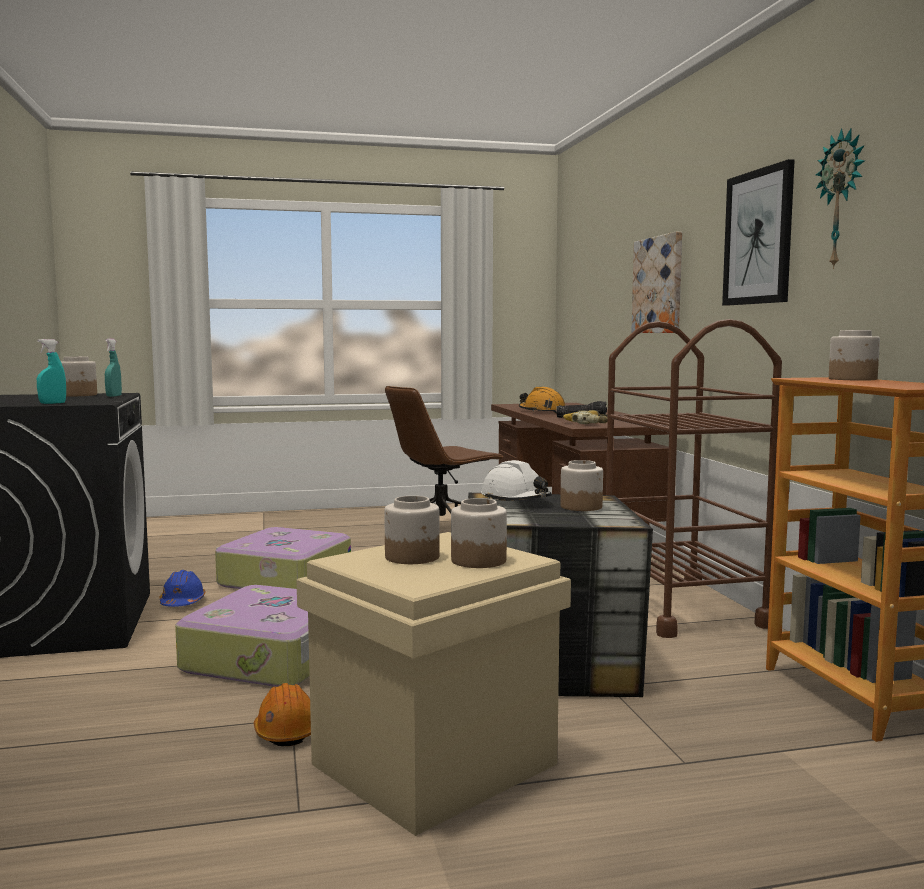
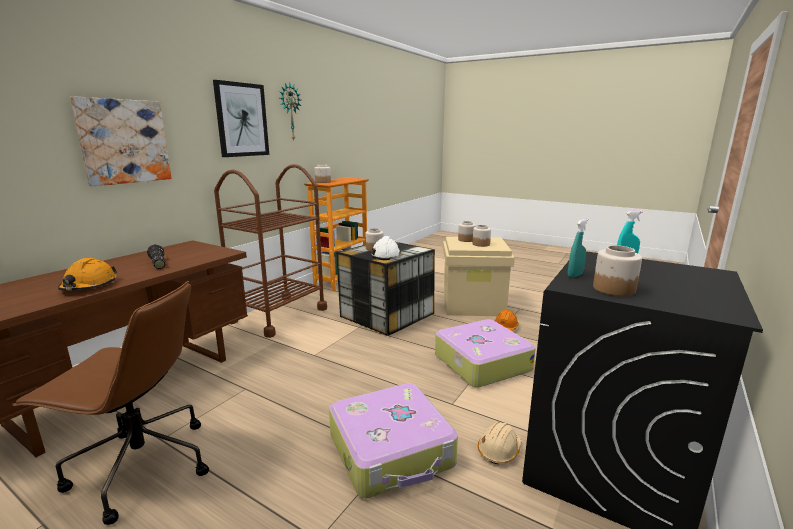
camera: 135 degrees left, 10 degrees up
blue hard hat [159,570,206,607] -> beige hard hat [478,422,522,464]
power drill [563,410,608,424] -> none

